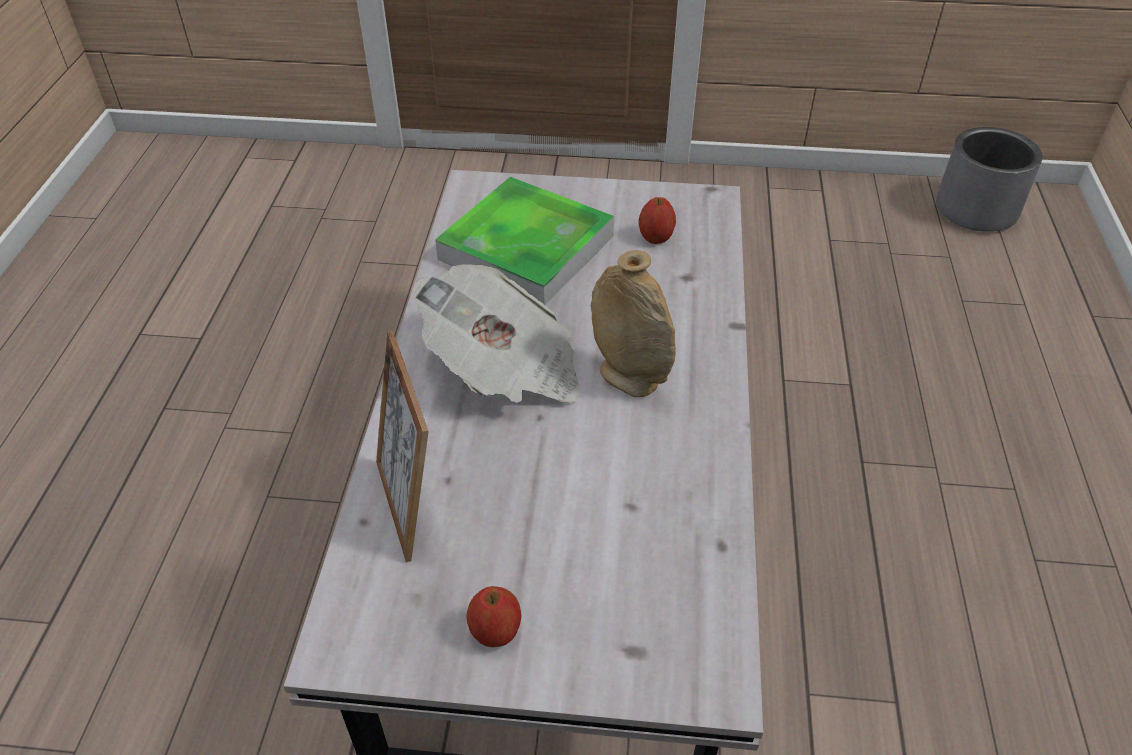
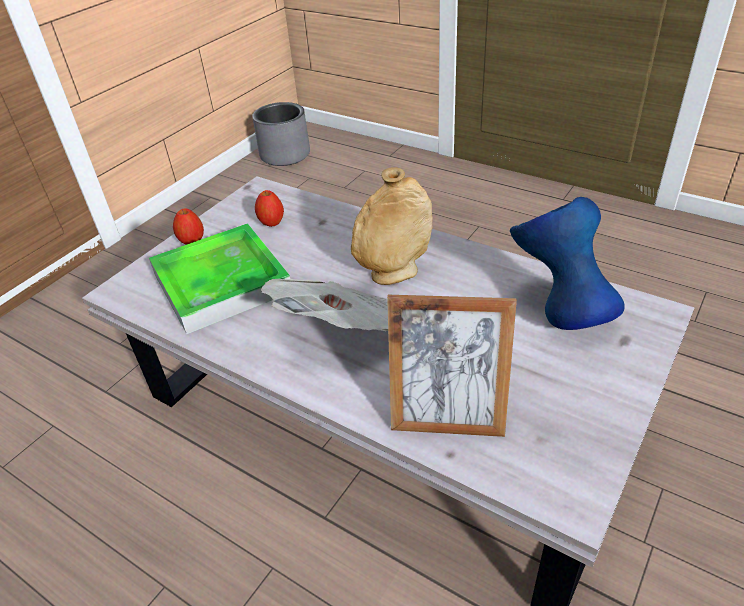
camera: 60 degrees left, 5 degrees down
apple [466,586,522,647] -> apple moved to [173,208,204,245]
none -> blue vase [510,197,624,330]

